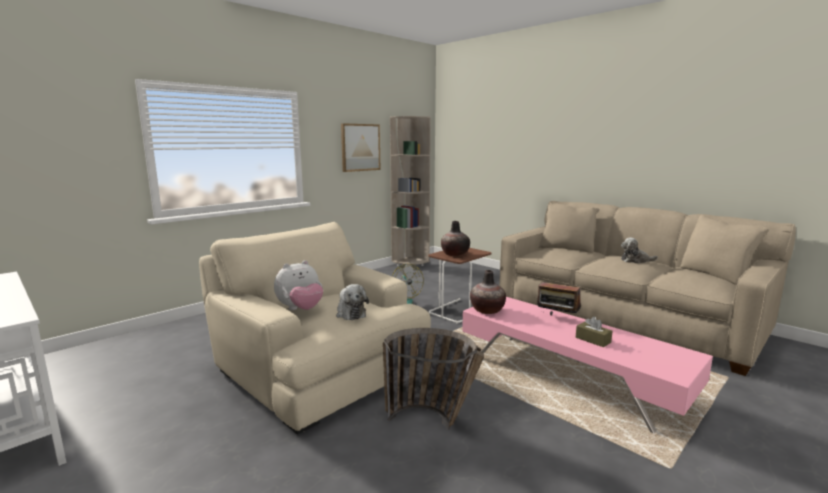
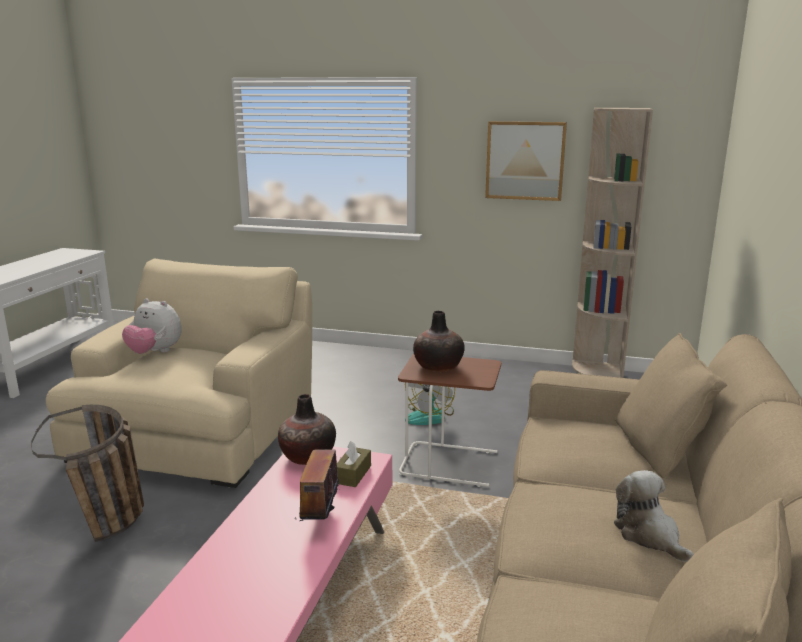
camera: 60 degrees right, 5 degrees up
plush toy [336,284,369,320] -> none
brown tissue box [576,317,612,347] -> brown tissue box moved to [337,441,371,487]

